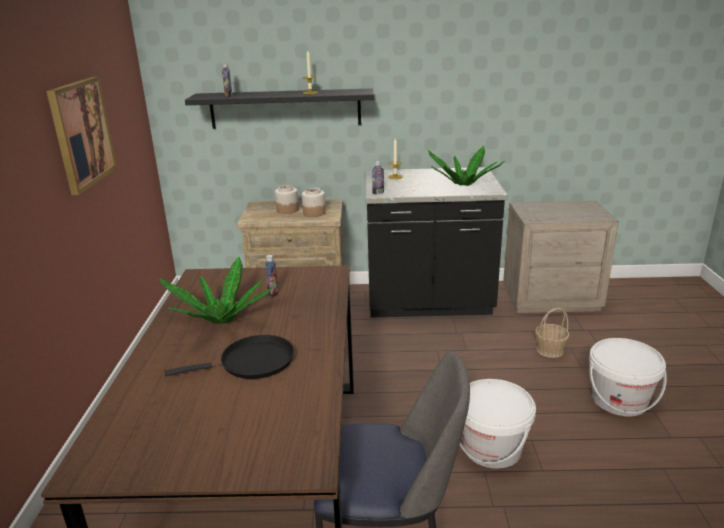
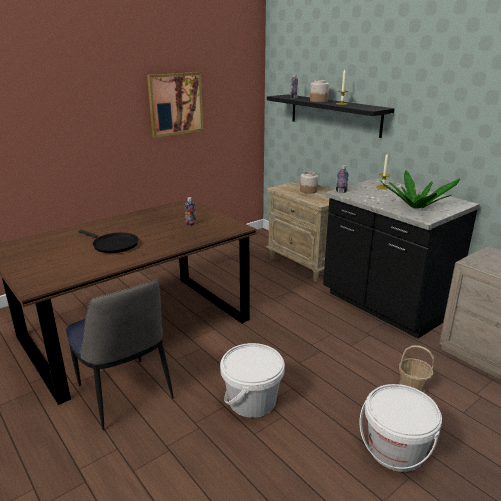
camera: 50 degrees right, 0 degrees up
potted plant [160,257,274,324] -> none
jar [302,188,326,217] -> jar moved to [310,80,329,102]

